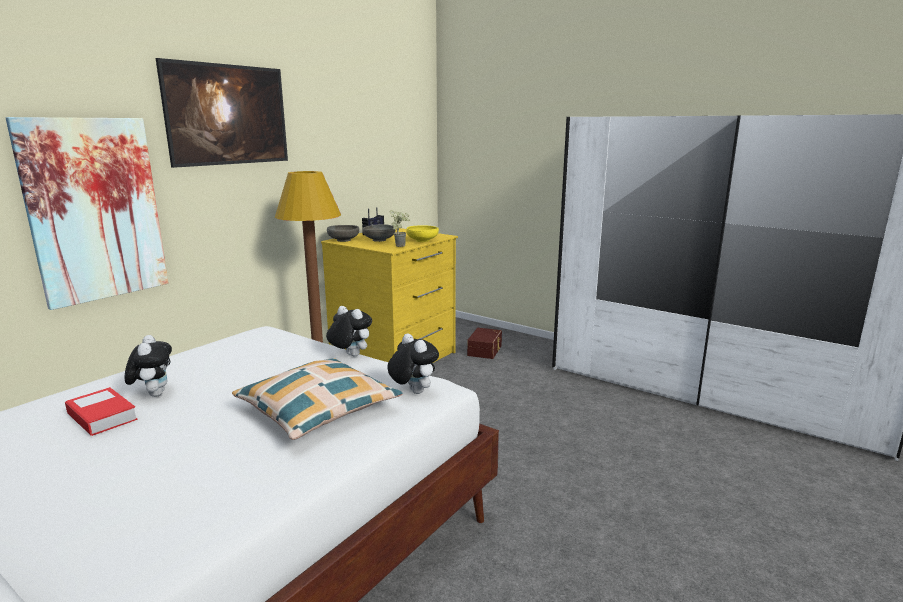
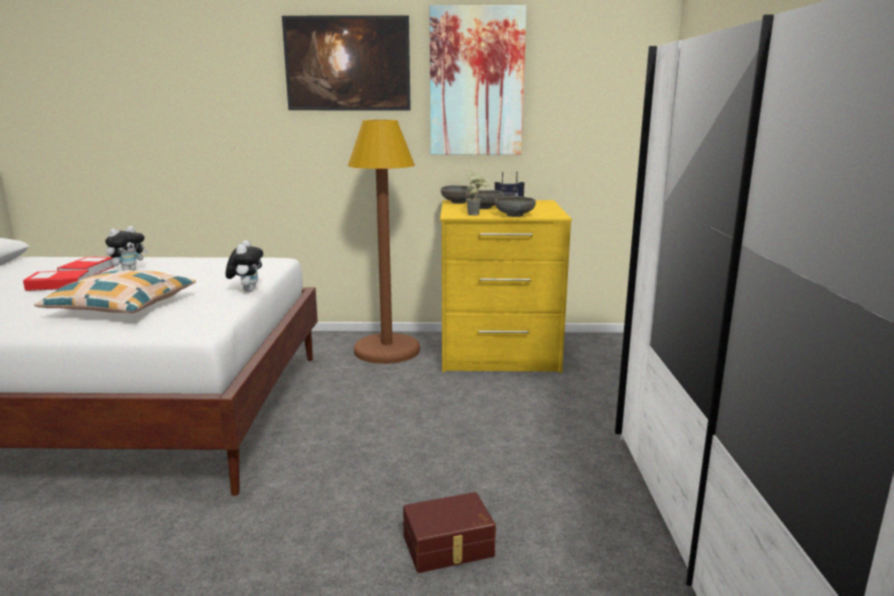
camera: 55 degrees right, 0 degrees up
picture [6,117,169,310] -> picture moved to [430,5,527,155]
plush toy [388,333,439,394] -> none
yellow bowl [407,225,439,242] -> grey bowl [495,196,536,217]
brown storage box [467,328,502,359] -> brown storage box moved to [403,492,496,573]
none -> book [23,270,89,291]

